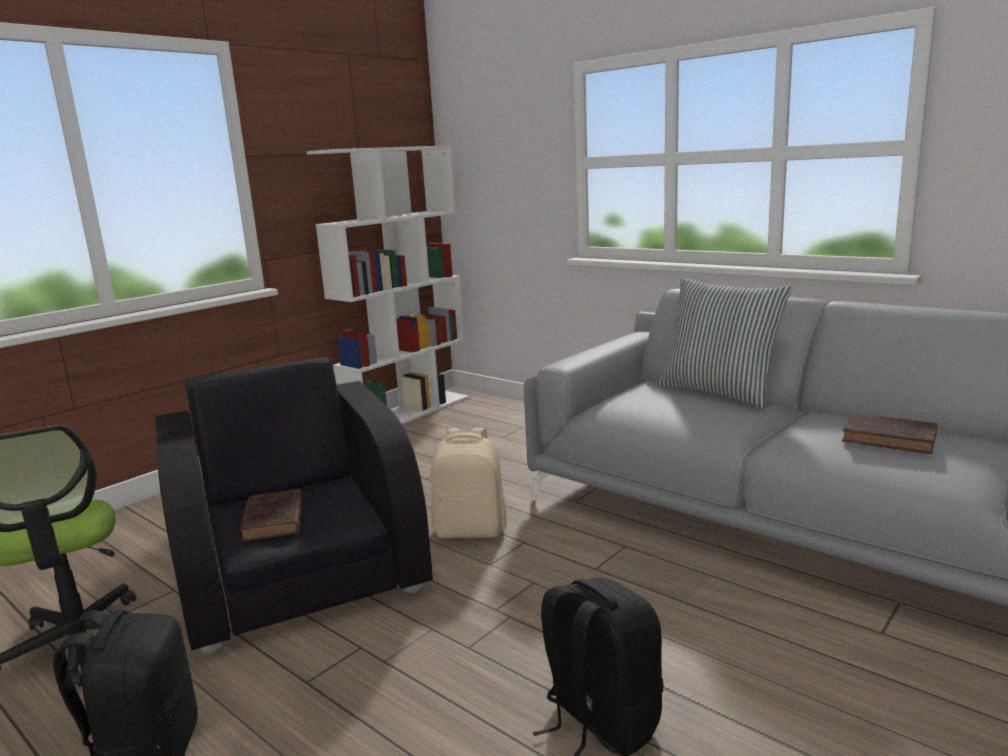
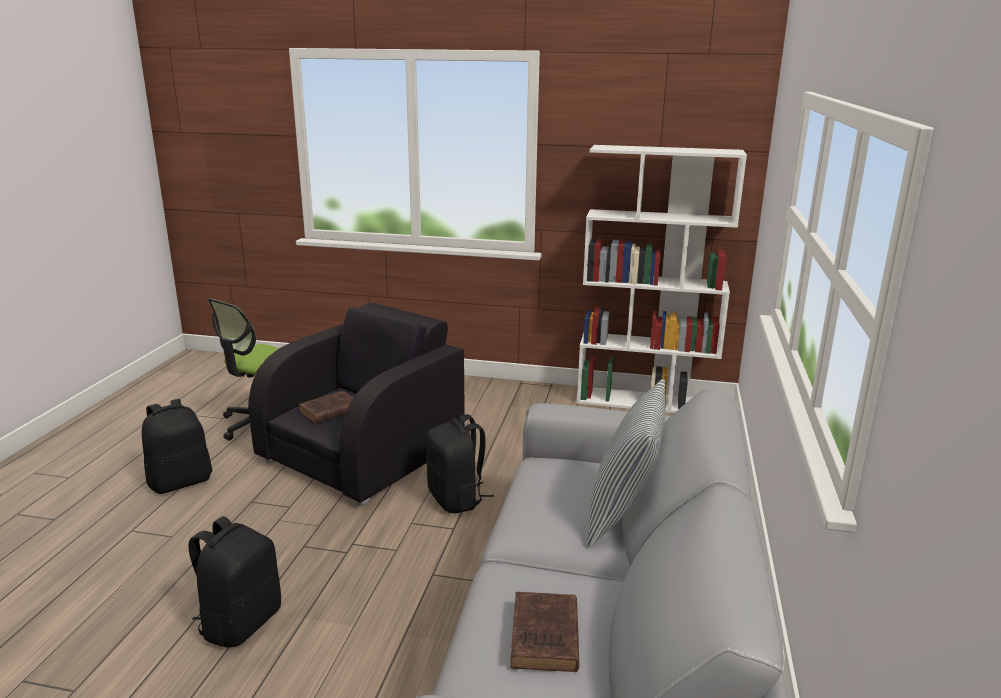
camera: 60 degrees right, 5 degrees up
beige backpack [430,428,507,538] -> black backpack [426,414,494,513]

